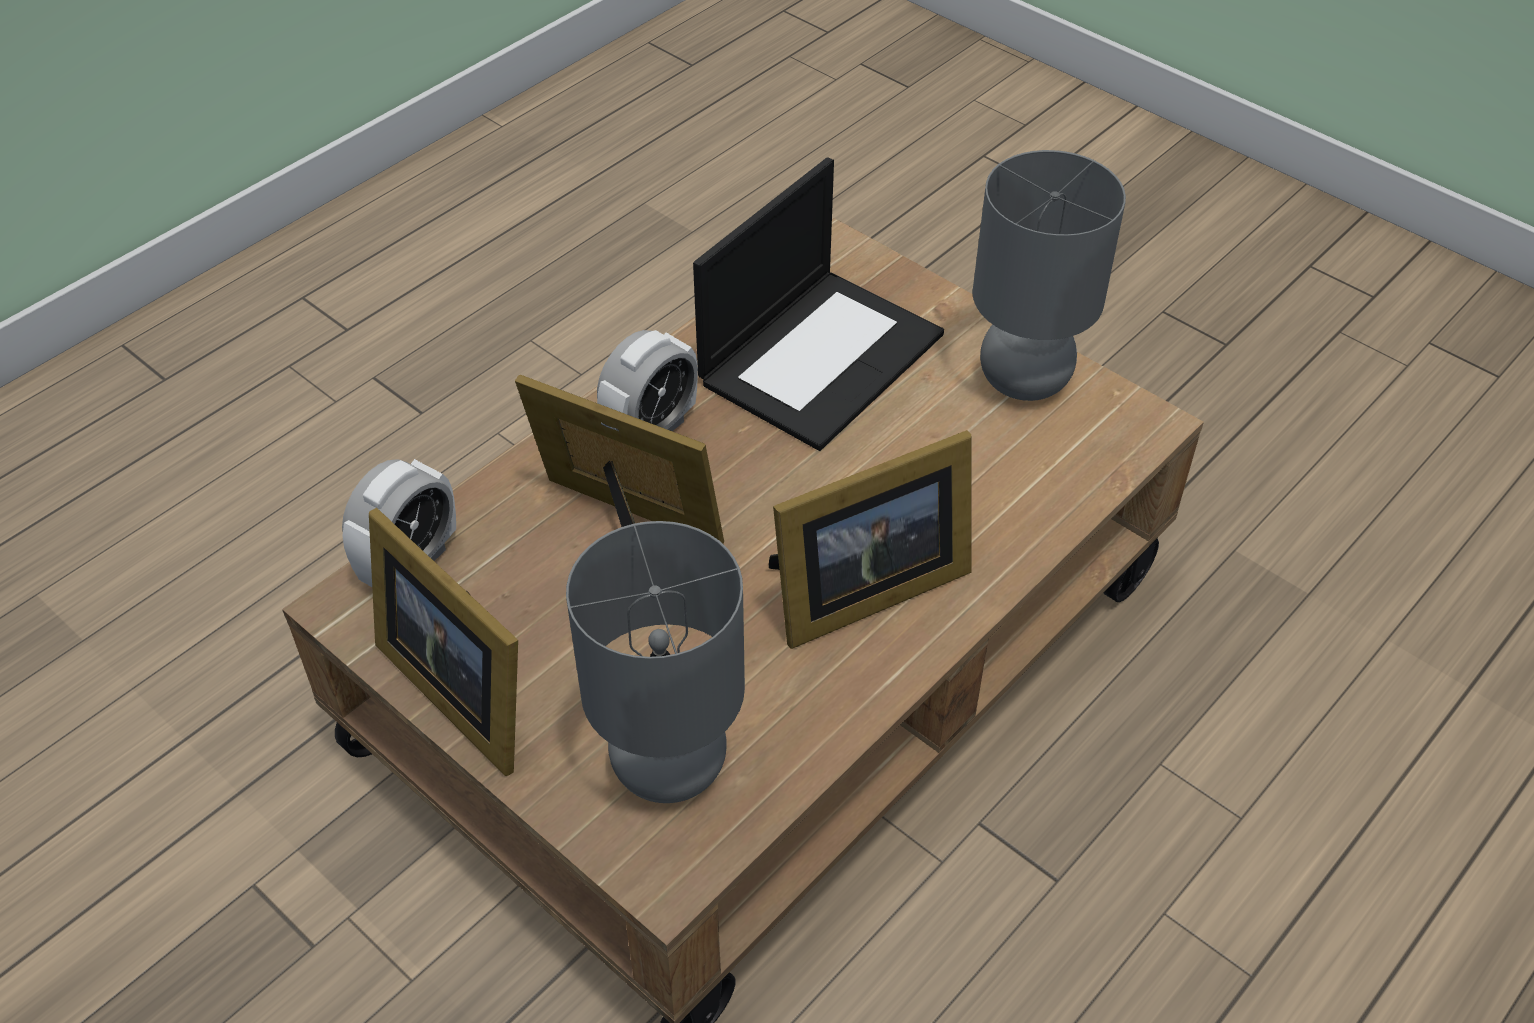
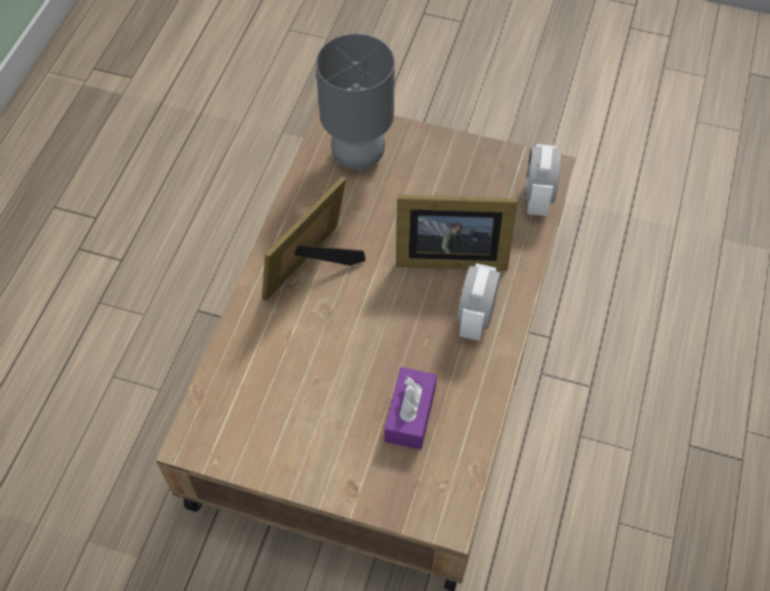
camera: 155 degrees right, 10 degrees up
picture frame [369,508,518,776] -> none
laptop [693,157,944,451] -> purple tissue box [385,367,437,450]
grey table lamp [972,150,1126,401] -> none

